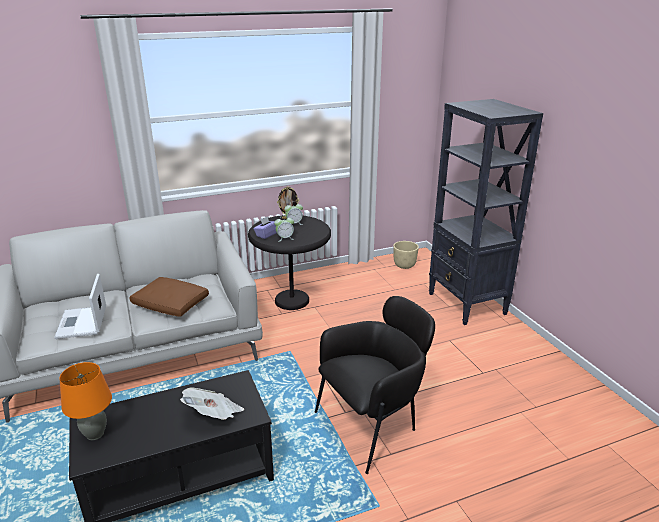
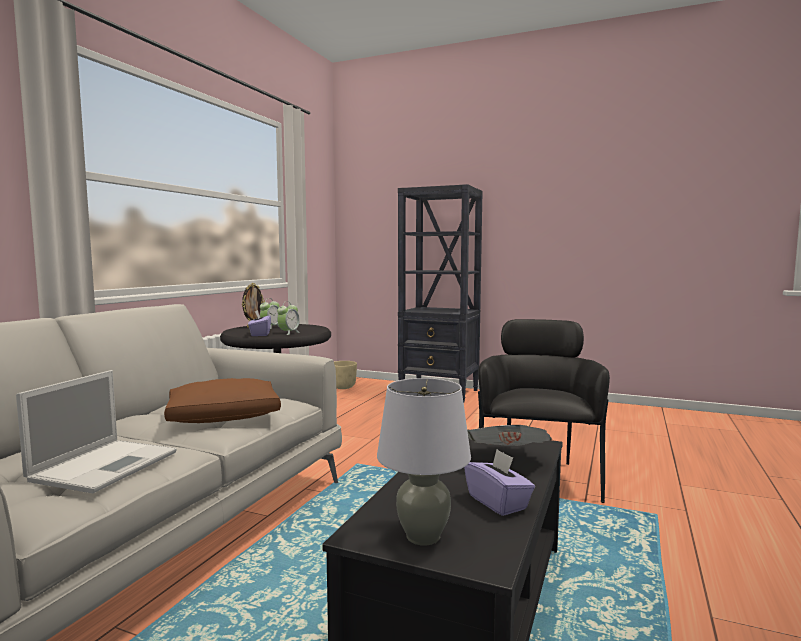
camera: 45 degrees left, 20 degrees down
laptop [54,274,106,339] -> laptop turned 105 degrees counterclockwise [16,370,176,493]
orange table lamp [59,362,112,440] -> grey table lamp [377,378,471,545]
none -> purple tissue box [464,449,535,516]

